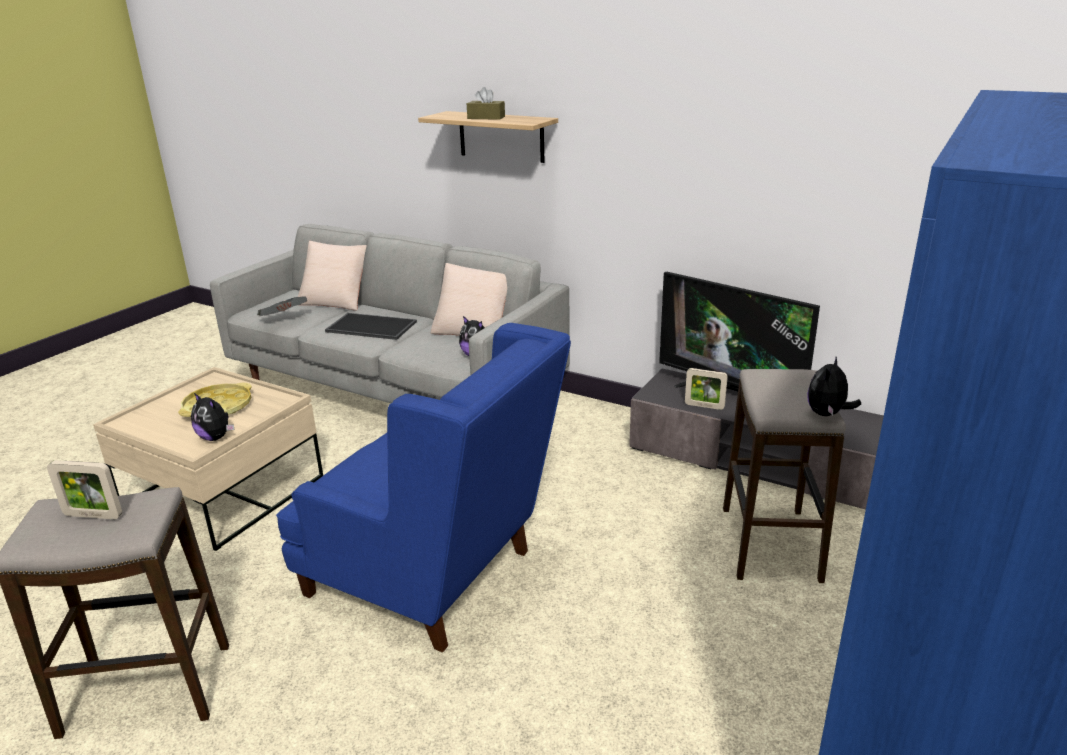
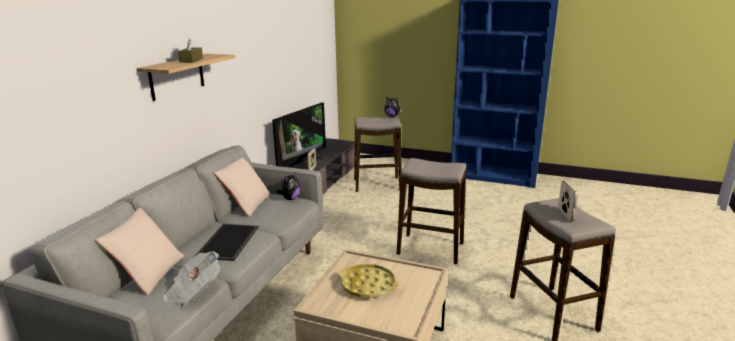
camera: 100 degrees left, 5 degrees down
plush toy [191,393,234,441] -> none
blue armchair [276,323,571,652] -> stool [397,158,466,264]

